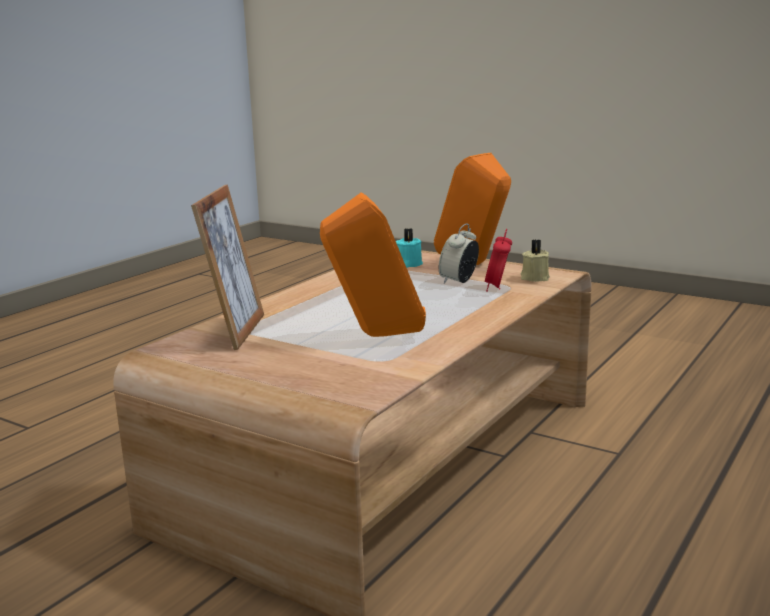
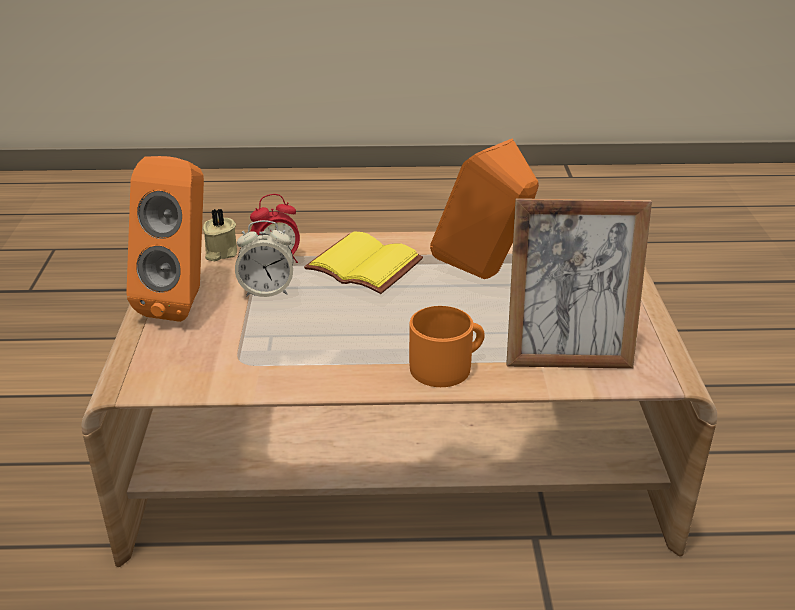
camera: 125 degrees left, 15 degrees up
picture frame [191,184,264,350] -> picture frame turned 150 degrees counterclockwise [506,198,652,369]
turquoise candle [396,228,423,268] -> none
none -> yellow book [304,231,423,294]
none -> orange mug [409,306,485,387]

